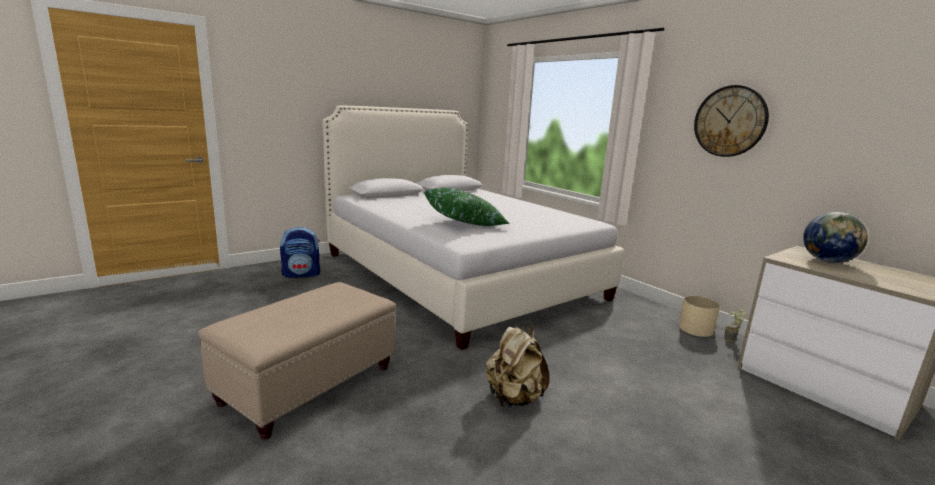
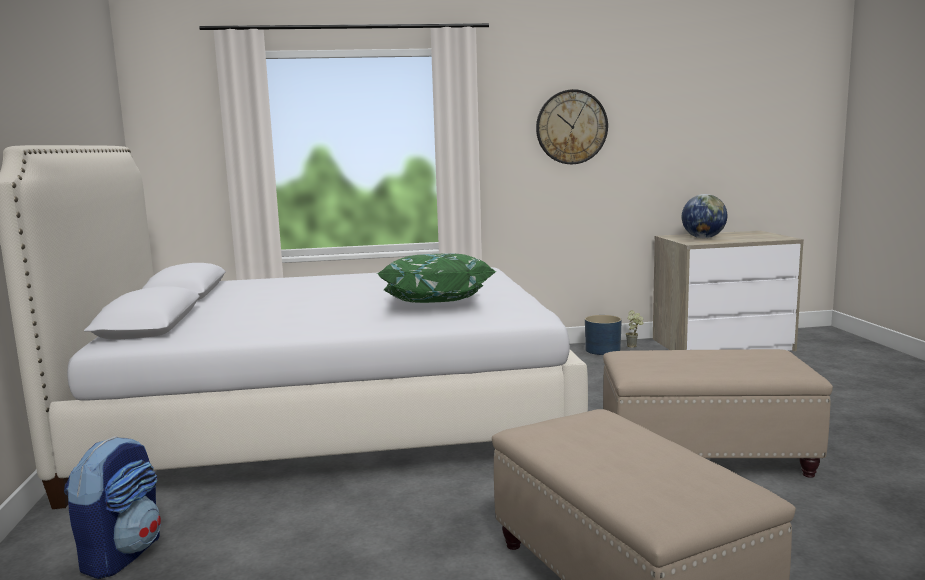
camera: 60 degrees left, 5 degrees down
beige backpack [486,324,549,407] -> beige ottoman [603,349,833,478]
beige planter [679,296,720,337] -> blue planter [585,315,622,355]

